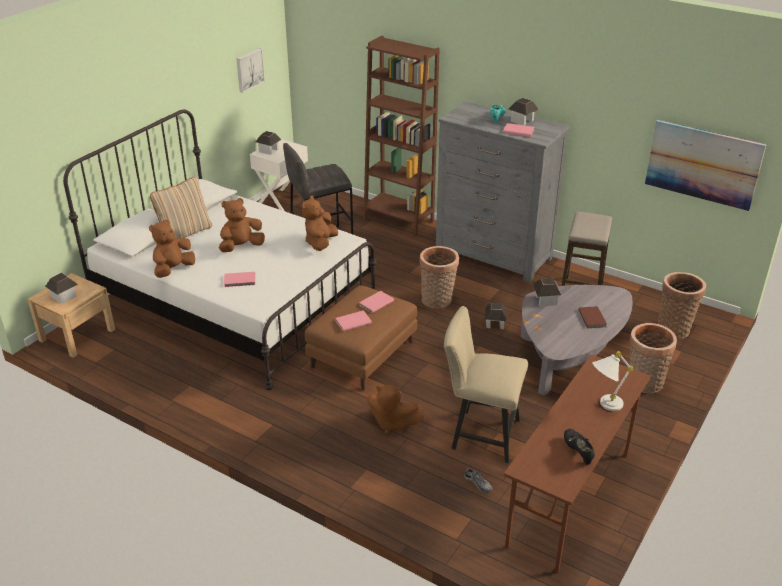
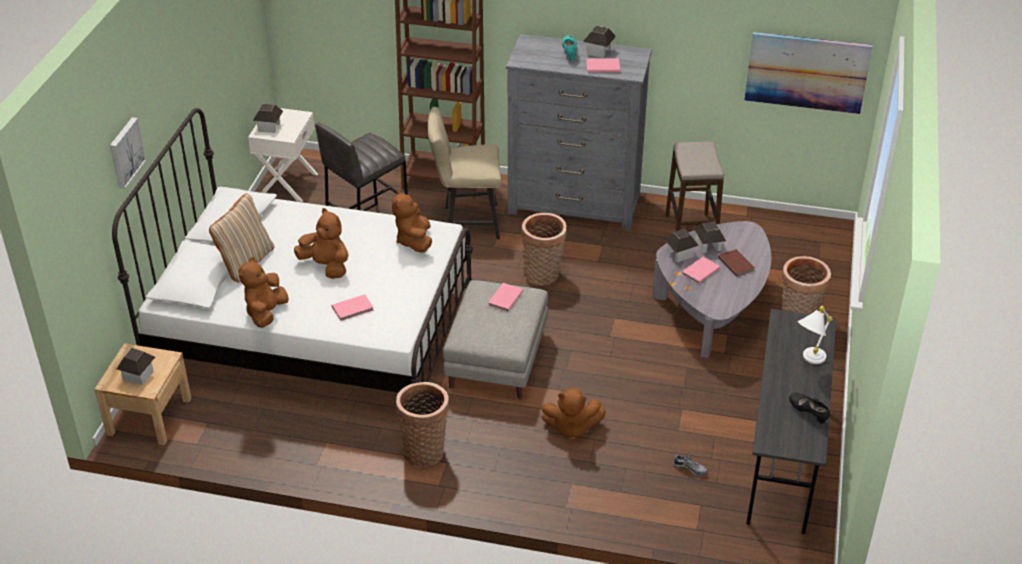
camera: 20 degrees left, 5 degrees up
brown plush toy [219,198,265,252] -> brown plush toy turned 90 degrees clockwise [294,208,348,279]
picture [236,48,265,93] -> picture moved to [110,117,146,189]
brown ottoman [305,285,417,390] -> grey ottoman [443,280,548,399]
pink book [336,310,372,331] -> pink book moved to [682,257,720,284]
beige chair [444,306,528,463] -> beige chair moved to [428,107,502,239]
toy house [485,303,507,329] -> toy house moved to [694,221,726,253]
brown desk [504,355,651,573] -> grey desk [746,309,836,534]
basket [658,272,706,339] -> basket moved to [396,382,449,468]

